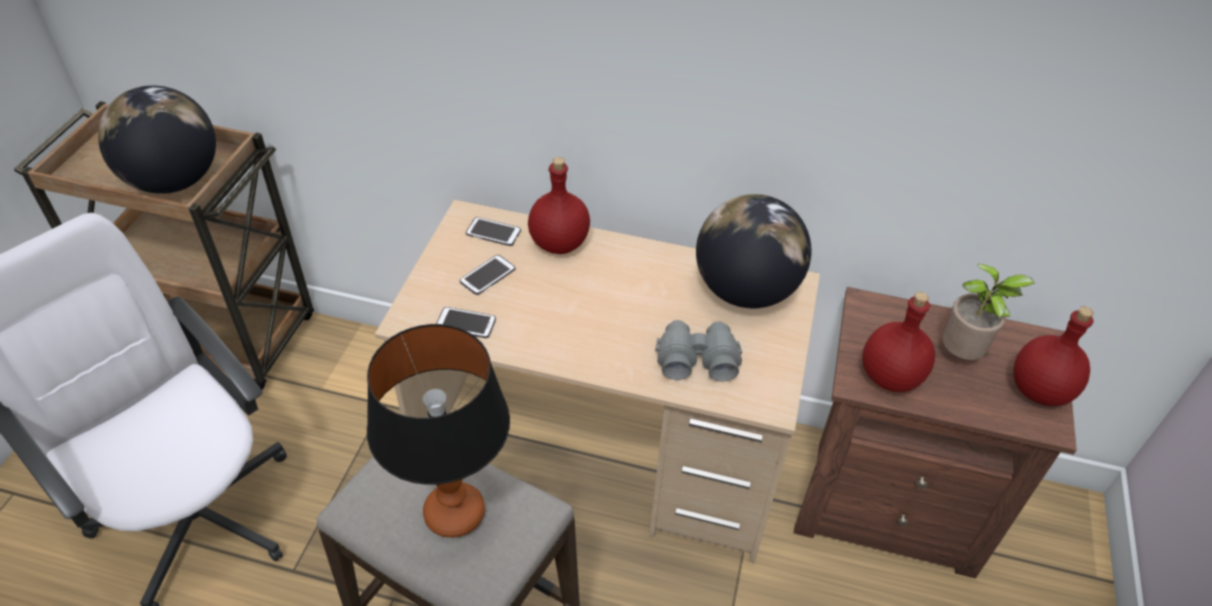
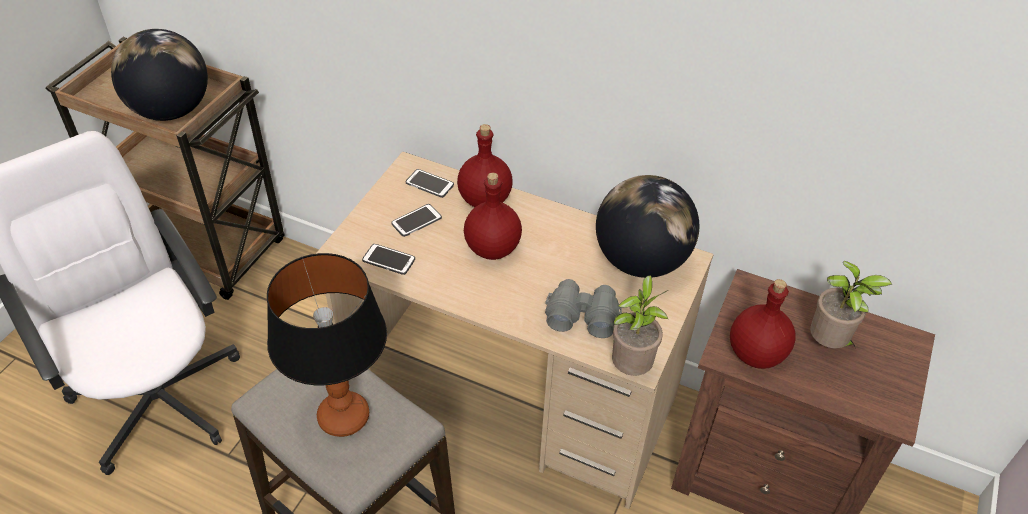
camera: 10 degrees right, 0 degrees up
red bottle [1014,307,1094,406] -> red bottle moved to [464,172,522,260]
none -> potted plant [612,275,669,376]

